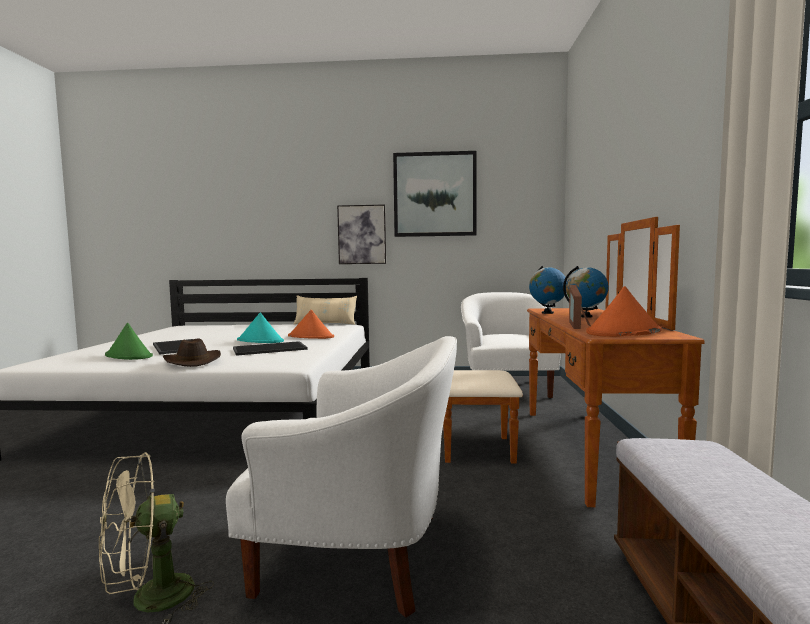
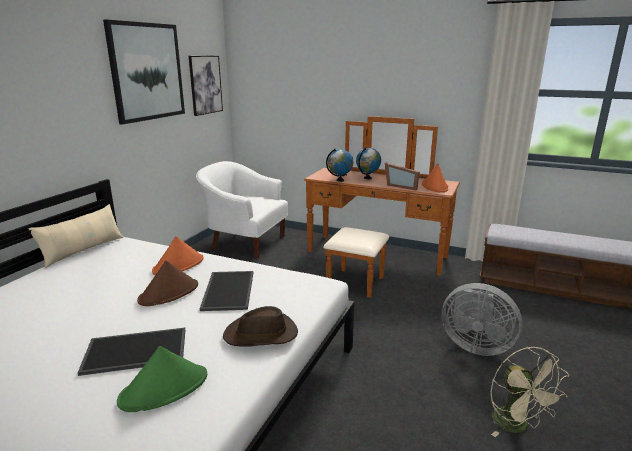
camera: 70 degrees left, 15 degrees up
white armchair [226,336,457,618] -> grey fan [442,283,522,356]
turquoise hat [237,312,284,343] -> brown hat [137,260,198,306]
picture [337,204,386,264] -> picture moved to [189,56,223,116]

